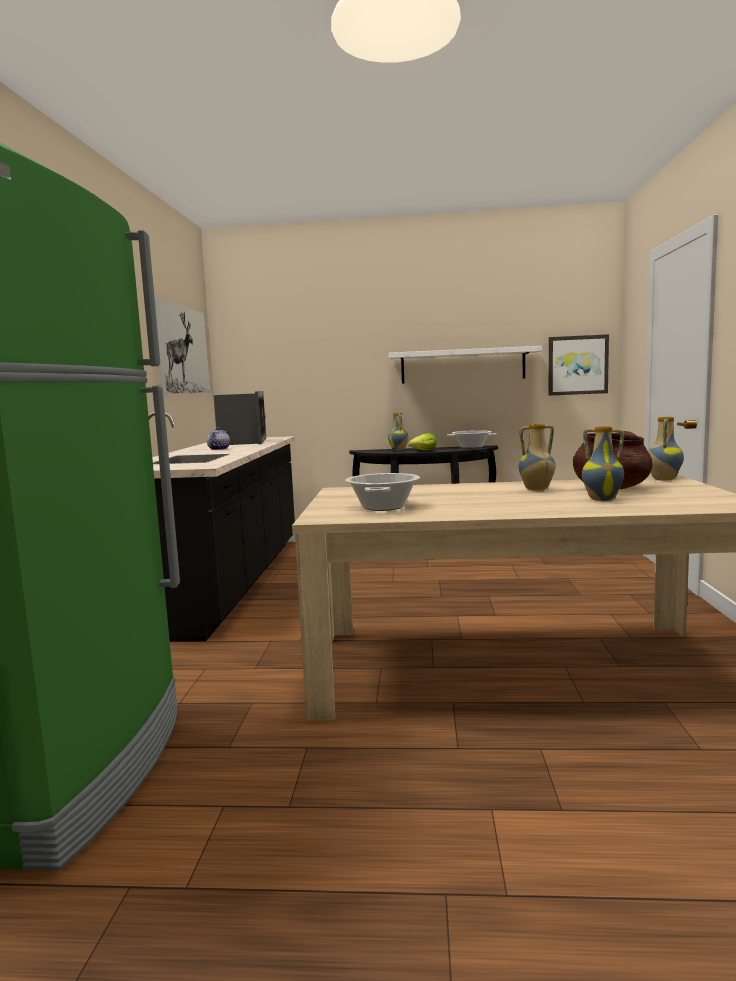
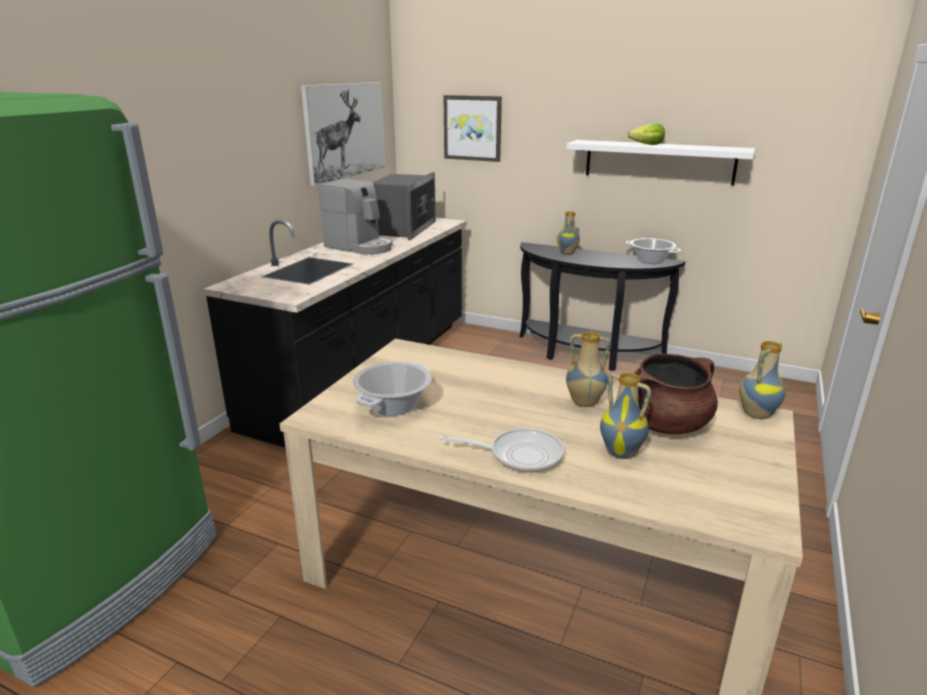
camera: 20 degrees right, 15 degrees up
teapot [207,427,230,450] -> coffee machine [318,179,393,255]
lettuce [408,433,437,451] -> lettuce moved to [628,123,665,145]
picture [549,334,609,396] -> picture moved to [444,95,502,162]
none -> frying pan [438,428,564,472]

